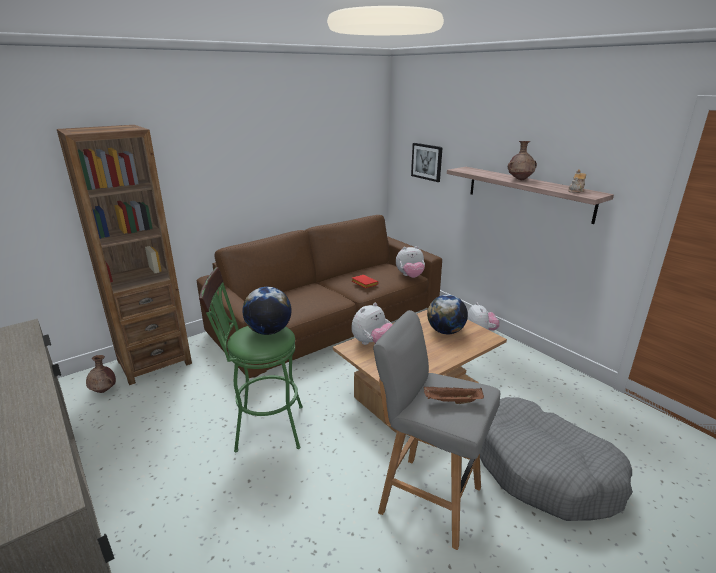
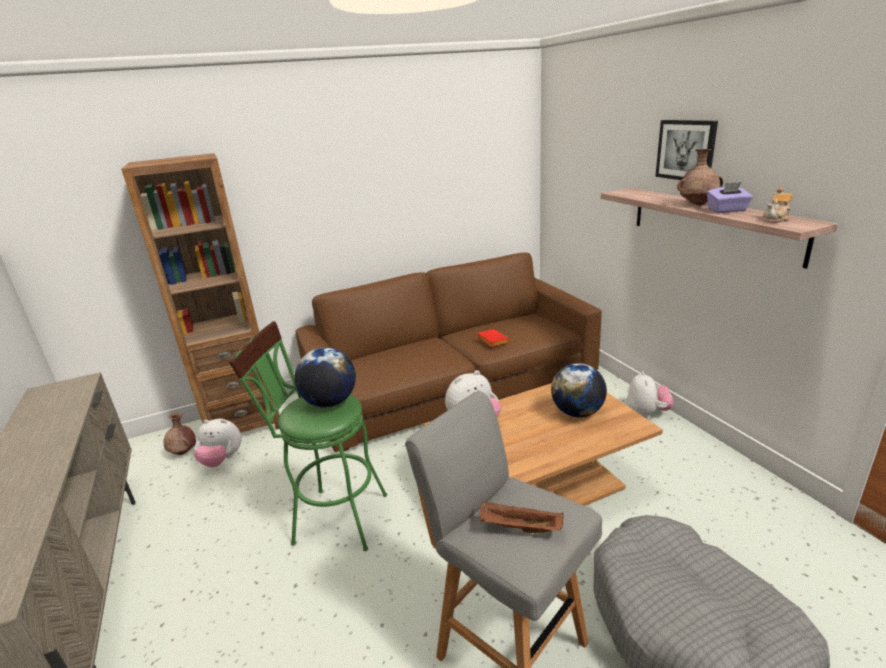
camera: 15 degrees right, 0 degrees up
plush toy [396,246,425,278] -> plush toy moved to [194,419,241,467]
picture [411,143,443,182] -> picture moved to [655,120,718,180]
none -> purple tissue box [707,182,753,213]

